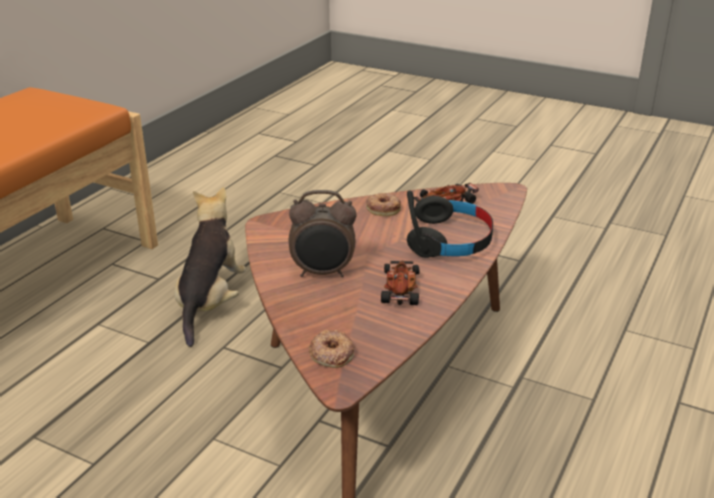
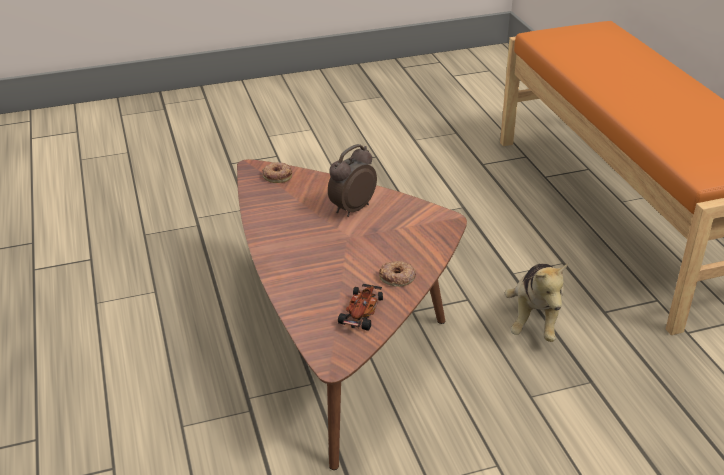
camera: 135 degrees right, 5 degrees up
plush toy [174,187,246,347] -> plush toy turned 45 degrees clockwise [505,263,568,342]
toy car [381,260,419,305] -> none
black headphones [407,190,493,258] -> none

